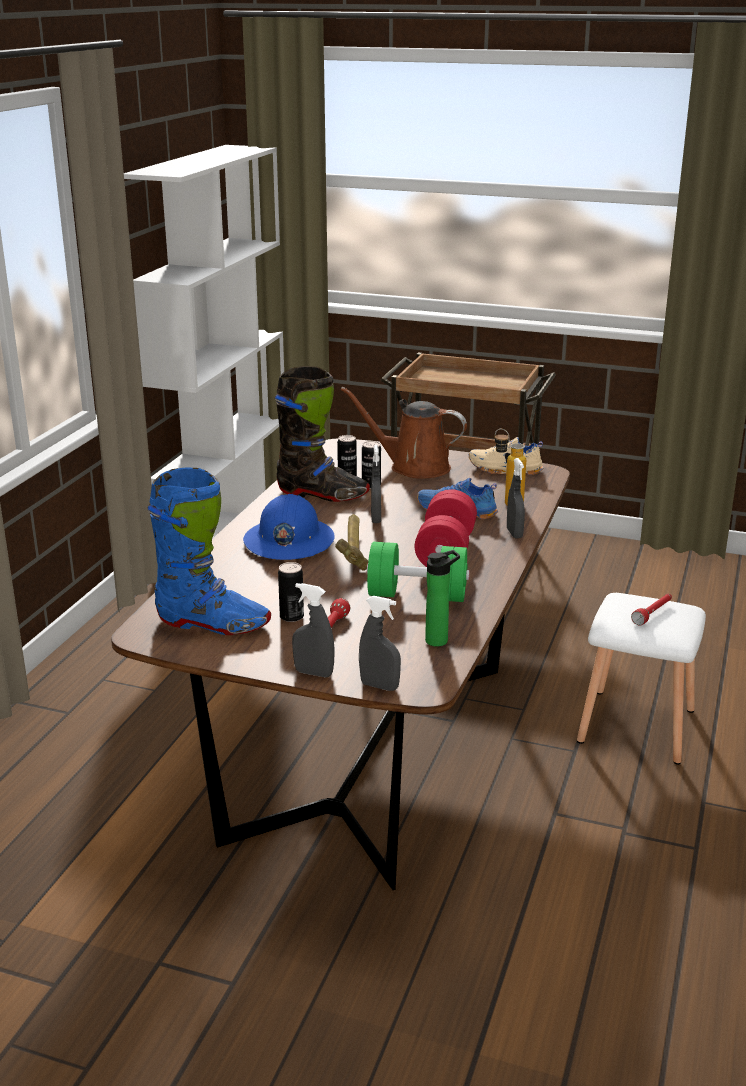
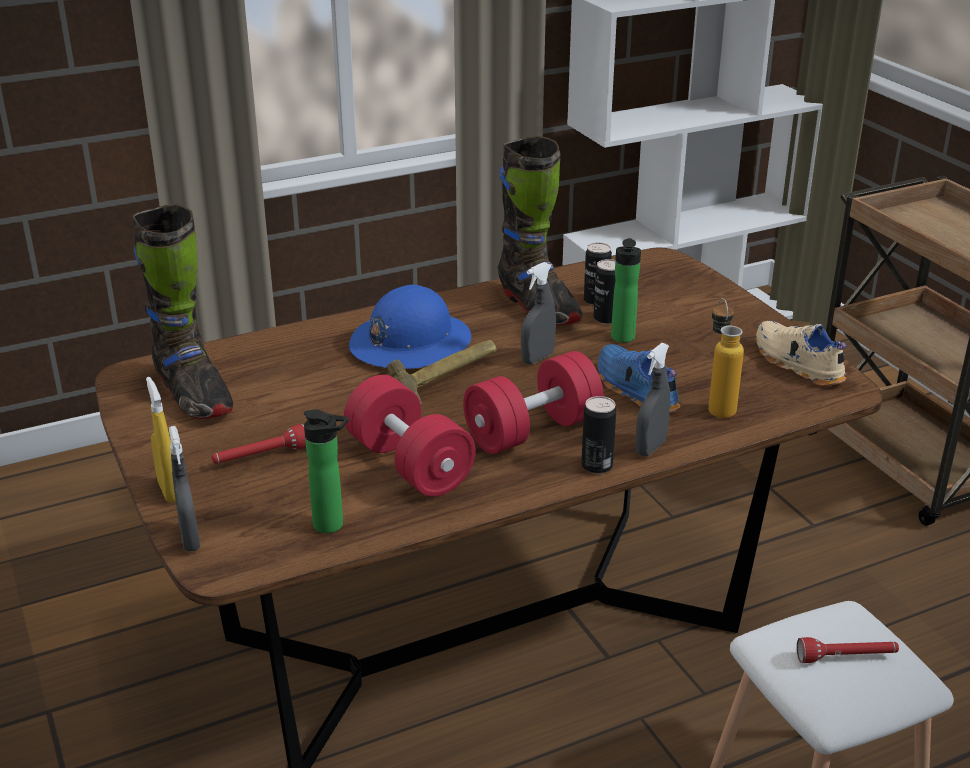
camera: 45 degrees right, 5 degrees up
blue boot [147,468,271,635] -> black boot [132,204,233,419]
can [278,562,304,622] -> can moved to [581,396,616,474]
grey spray bottle [292,583,335,677] -> yellow spray bottle [146,377,176,502]
brown watering can [340,387,467,479] -> none
green dumbbell [367,542,470,602] -> red dumbbell [344,375,476,497]
none -> bottle [611,238,641,343]

